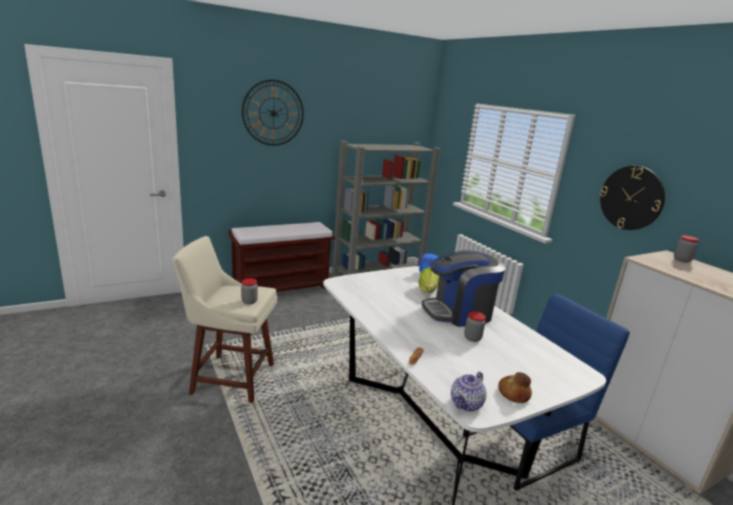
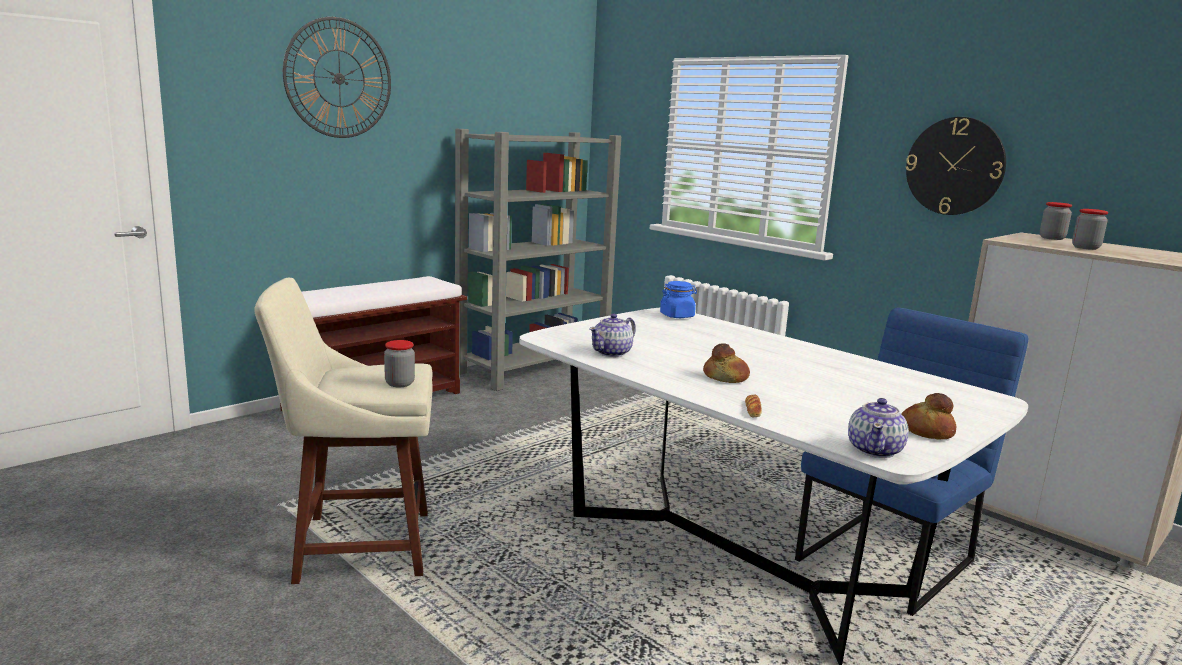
camera: 15 degrees left, 5 degrees down
lettuce [418,267,439,293] -> none
coffee machine [422,250,505,327] -> none
jar [464,312,486,342] -> jar moved to [1072,209,1108,250]
none -> teapot [589,314,636,357]
none -> bread [703,343,750,383]

